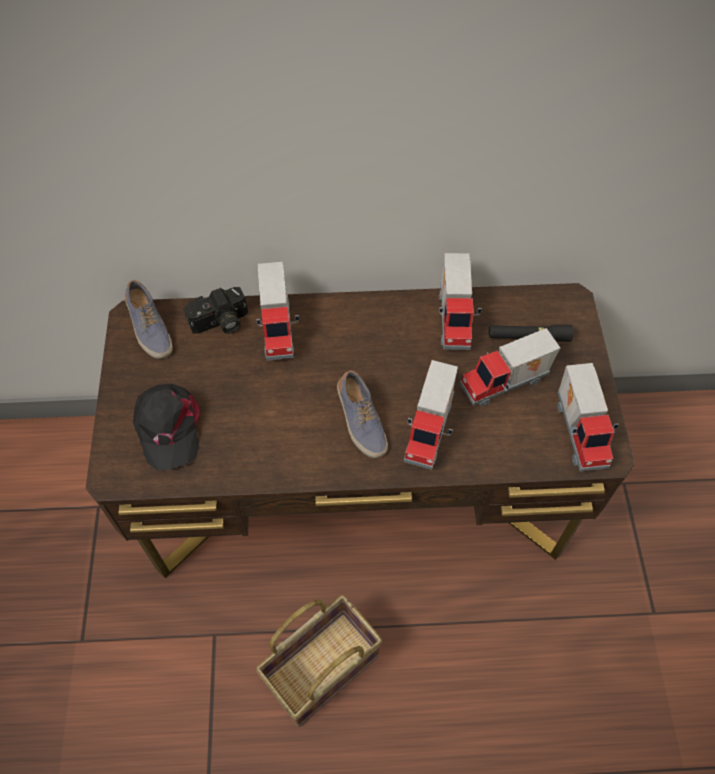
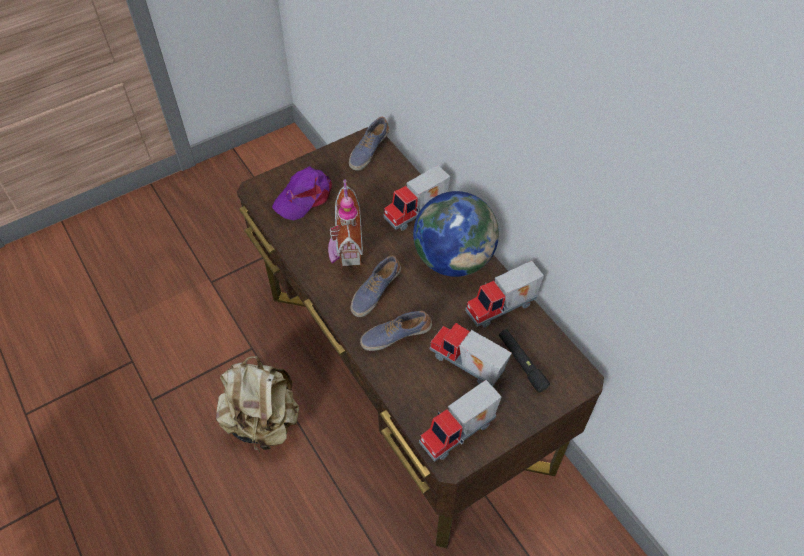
camera: 60 degrees right, 5 degrees down
black cap [133,384,200,471] -> purple cap [272,166,332,220]
camera [183,287,248,334] -> none
basket [256,595,382,727] -> beige backpack [216,356,299,454]
toy truck [404,360,458,470] -> shoe [360,311,432,351]
none -> toy house [328,179,363,267]
none -> globe [413,191,499,277]

